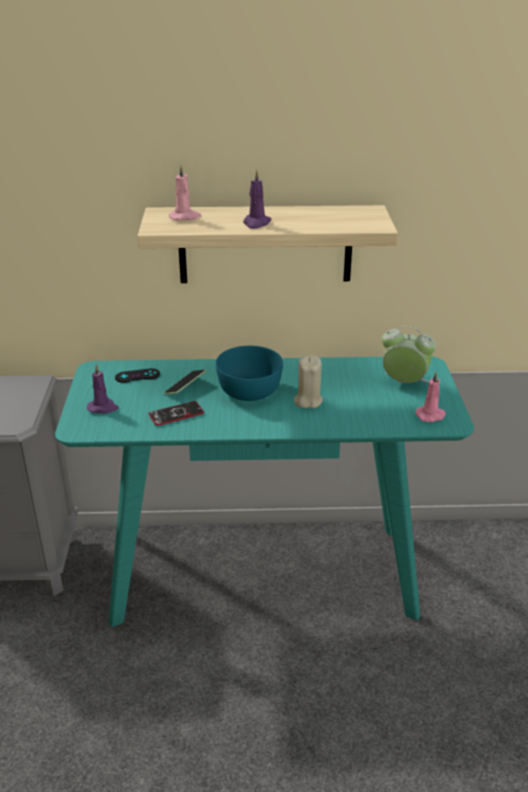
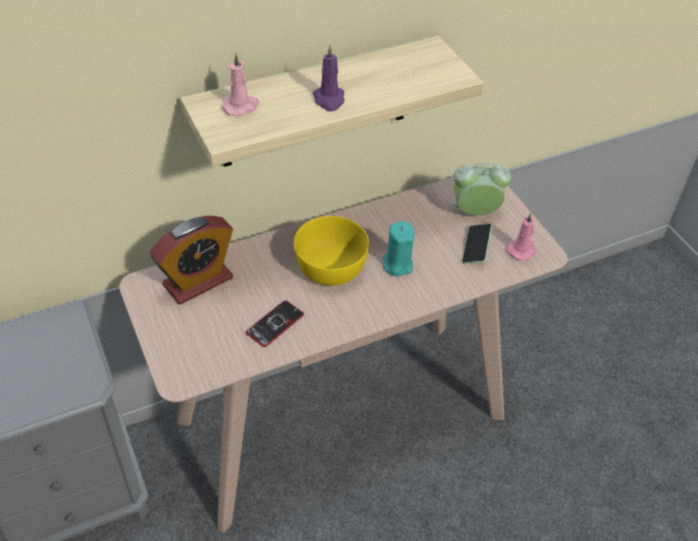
camera: 25 degrees left, 15 degrees up
turquoise console table [55,356,474,627] -> beige console table [119,177,567,533]
purple candle [87,364,119,414] -> none
black game controller [115,368,160,383] -> alarm clock [150,216,233,305]
phone [164,369,207,394] -> phone moved to [462,224,492,264]
turquoise bowl [216,346,283,401] -> yellow bowl [294,216,369,286]
beige candle [294,355,323,408] -> turquoise candle [383,221,414,277]

